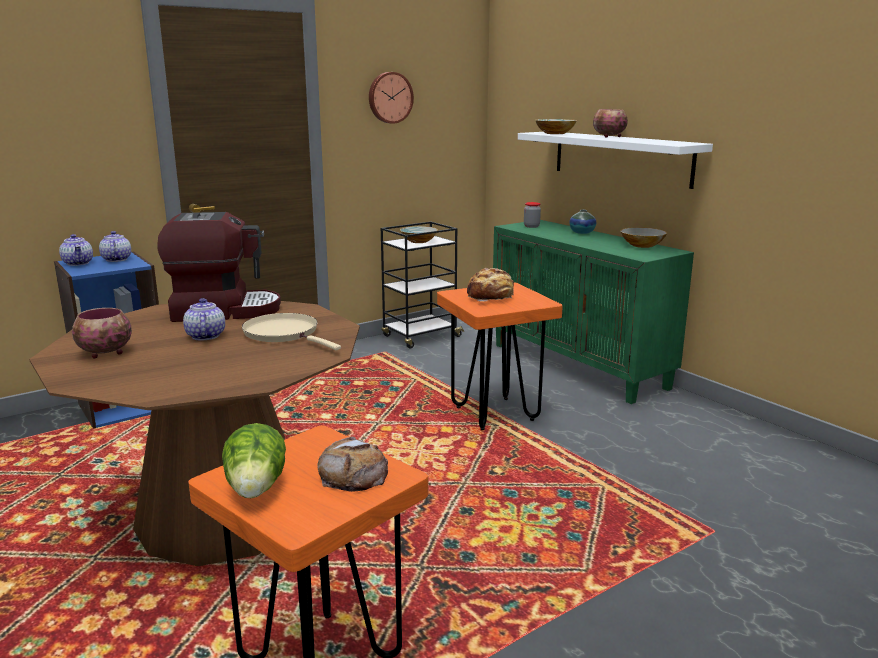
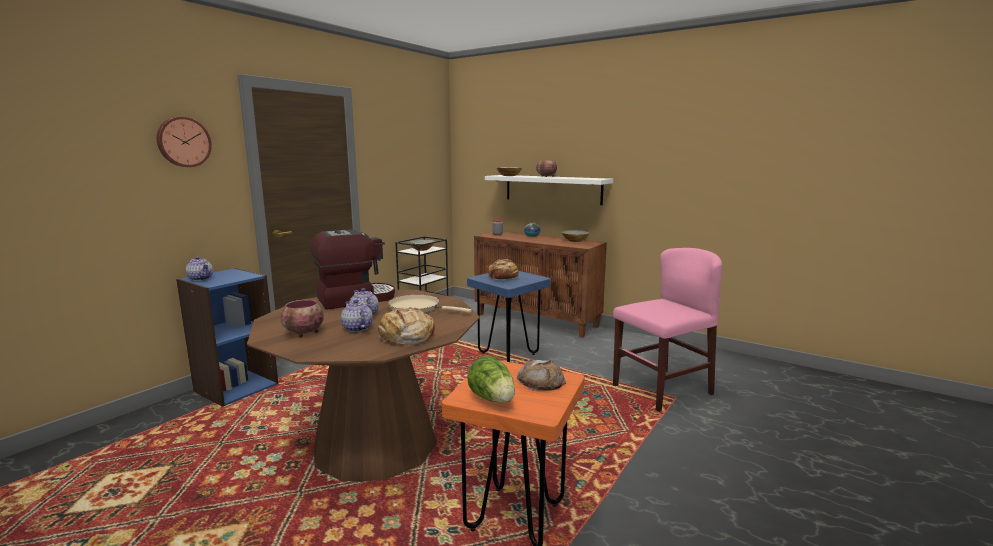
camera: 20 degrees left, 5 degrees down
teapot [99,231,131,262] -> teapot moved to [341,299,373,332]
wall clock [369,72,414,124] -> wall clock moved to [157,117,212,167]
orange stool [437,283,563,430] -> blue stool [467,271,551,362]
green cabinet [493,220,694,404] -> brown cabinet [474,231,607,338]
none -> bread [378,307,435,345]
none -> pink chair [613,248,722,412]

